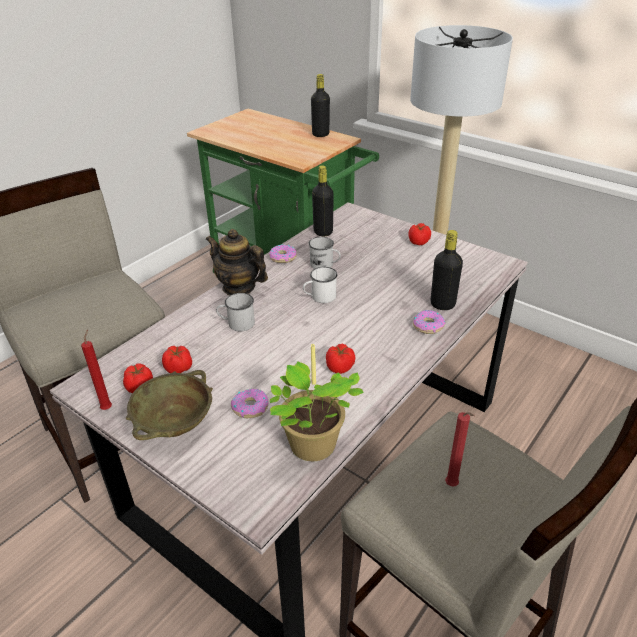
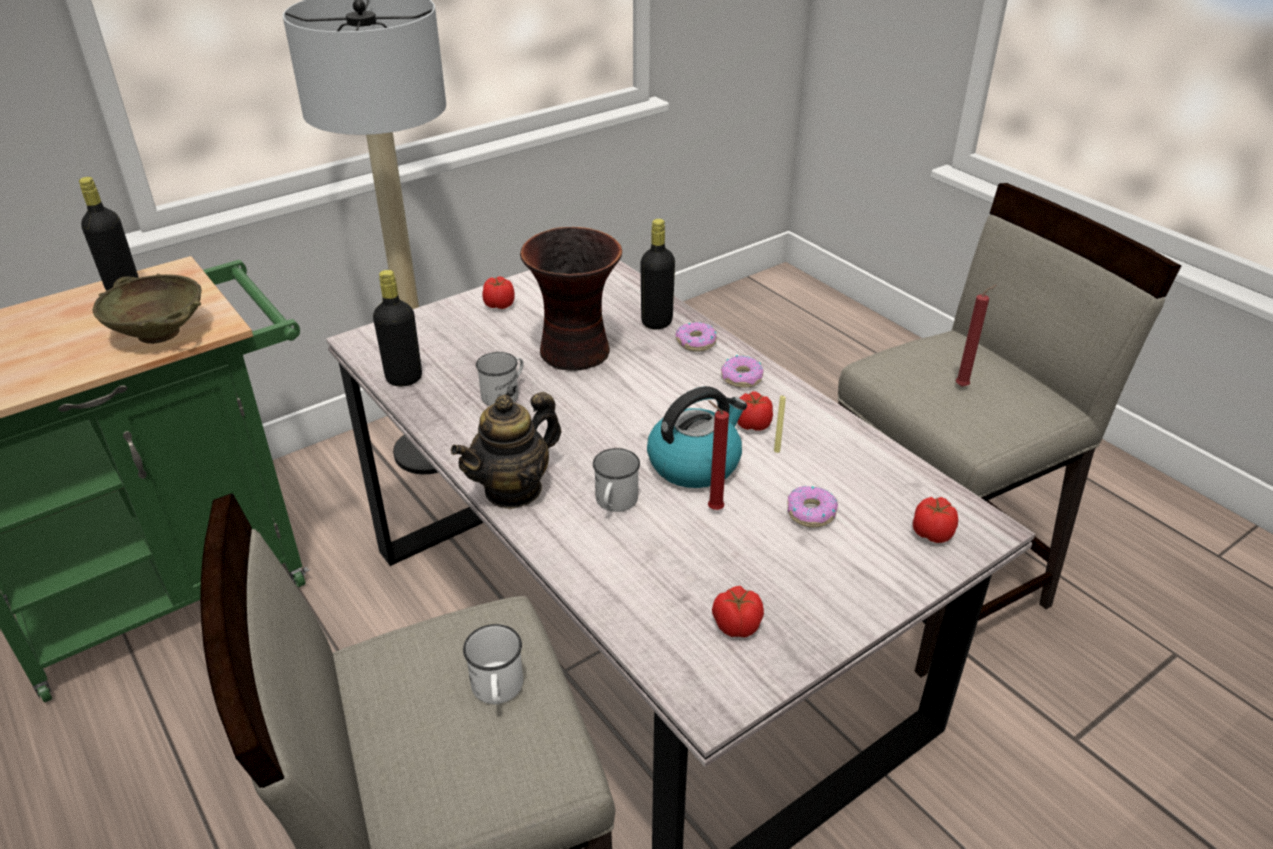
camera: 75 degrees left, 0 degrees up
red candle [81,329,112,410] -> red candle moved to [708,400,729,510]
beige bowl [126,370,213,440] -> beige bowl moved to [93,274,202,344]
tomato [162,346,192,373] -> tomato moved to [913,497,958,543]
donut [269,244,297,263] -> donut moved to [721,355,764,388]
potted plant [270,361,364,461] -> none
white mug [303,267,337,303] -> white mug moved to [463,624,523,704]
none -> vase [520,227,622,371]
none -> kettle [647,386,747,488]

